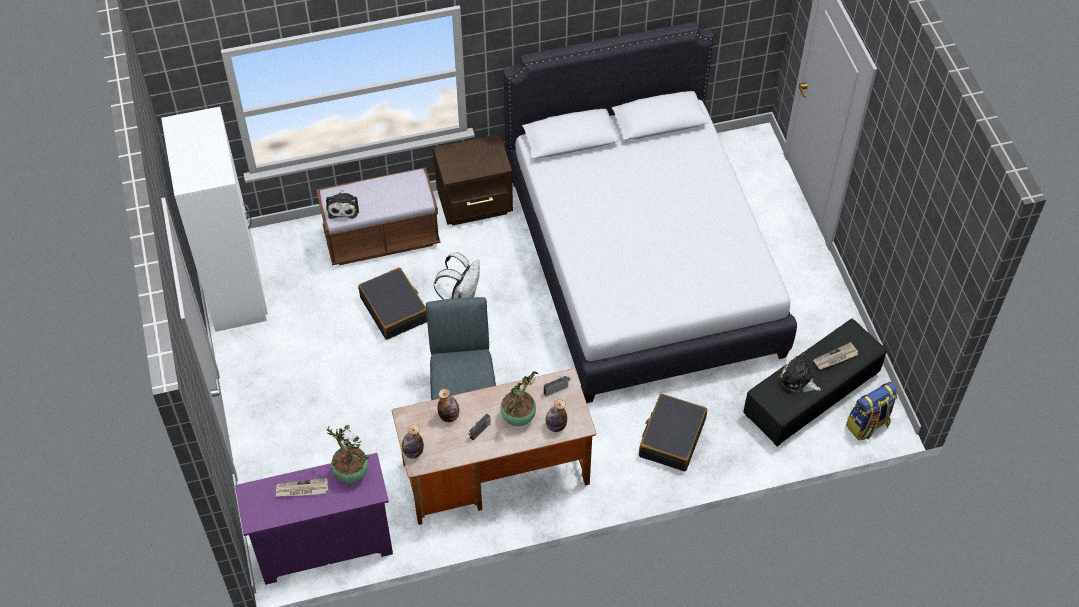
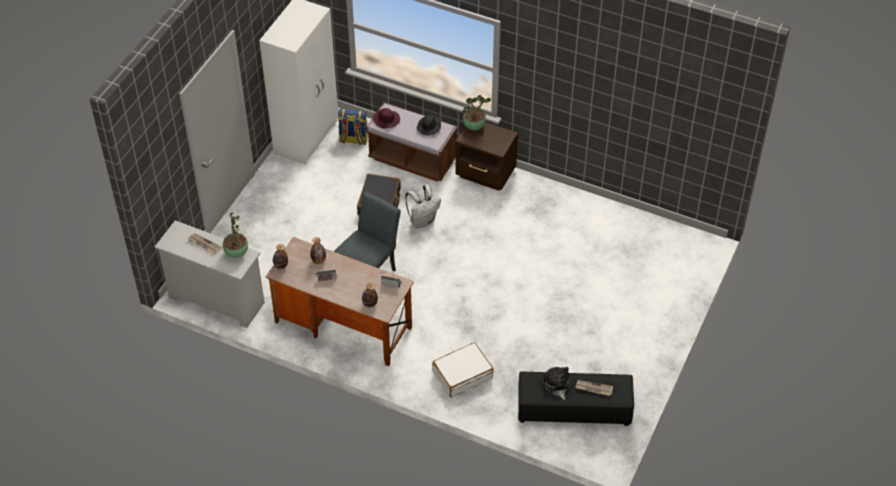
camera: 40 degrees right, 5 degrees down
purple dresser [235,453,393,585] -> white dresser [155,220,265,328]
plush toy [326,190,359,219] -> purple hat [373,108,400,128]
potted plant [500,371,538,426] -> potted plant moved to [462,95,491,130]
white bed [503,22,797,403] -> none
black suitcase [639,394,707,471] -> white suitcase [432,342,494,398]
backpack [846,382,897,440] -> backpack moved to [338,109,368,145]
none -> black hat [417,114,441,136]

